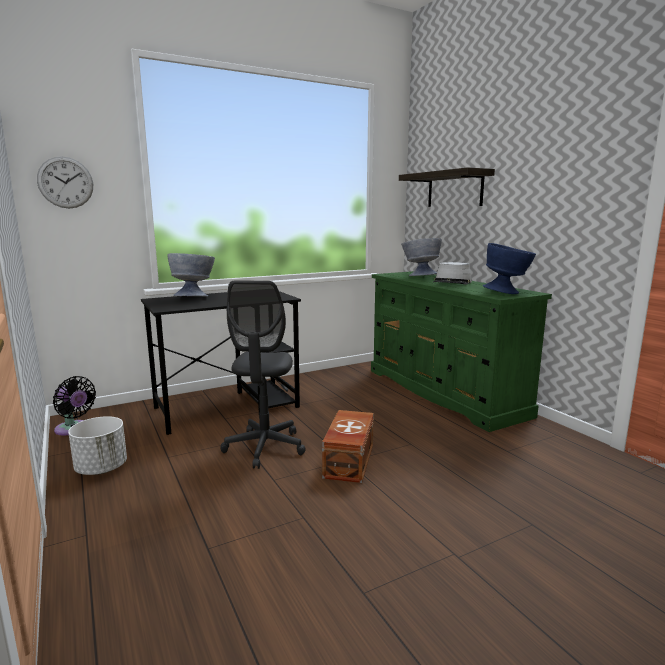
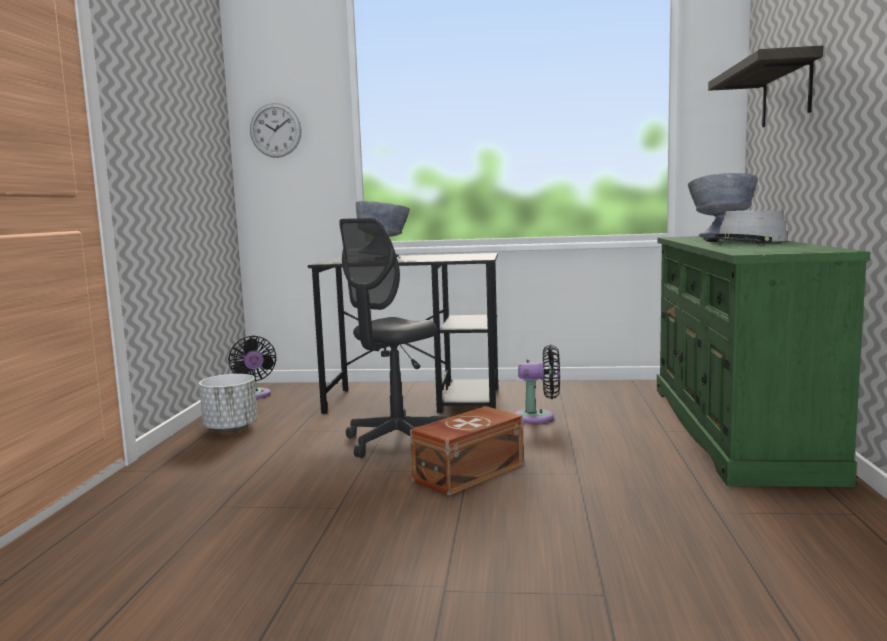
camera: 35 degrees right, 5 degrees down
blue bowl [483,243,536,294] -> none
none -> black fan [515,344,560,424]

